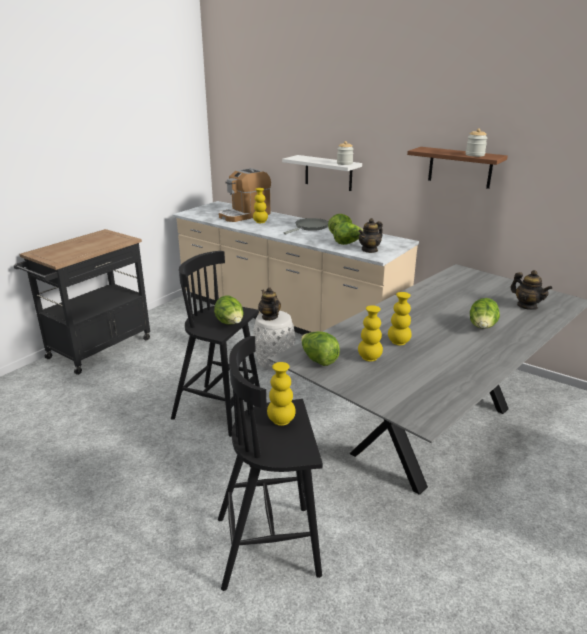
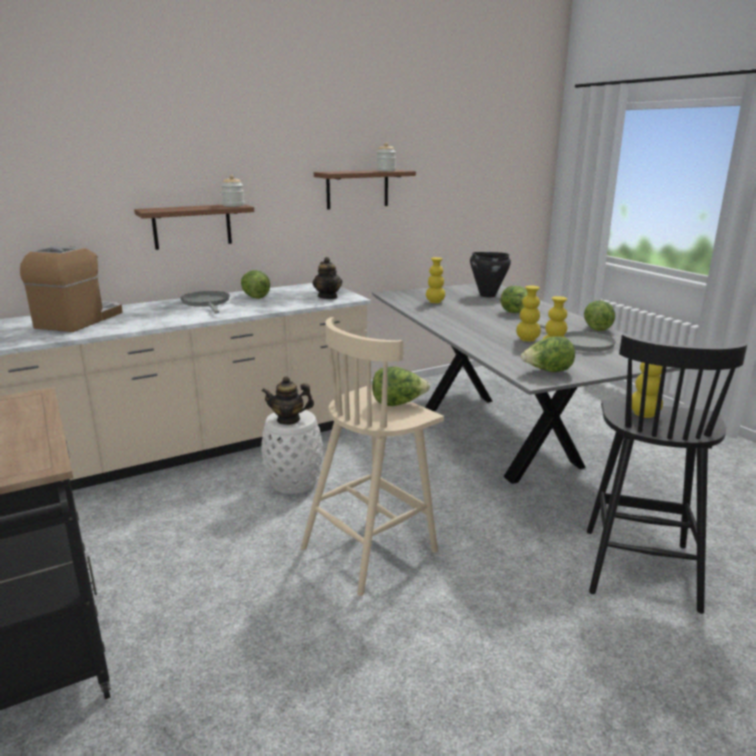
camera: 65 degrees left, 5 degrees down
black stool [171,251,260,437] -> beige stool [301,317,444,596]
coffee machine [219,168,271,222] -> coffee machine turned 150 degrees counterclockwise [20,246,123,332]
yellow vase [253,188,268,223] -> yellow vase moved to [426,257,445,303]
white shelf [282,155,362,191] -> brown shelf [134,204,254,250]
lettuce [333,222,364,245] -> lettuce moved to [584,300,615,331]
teapot [510,270,552,310] -> black cooking pot [470,252,511,297]
none -> grey frying pan [539,324,616,352]

